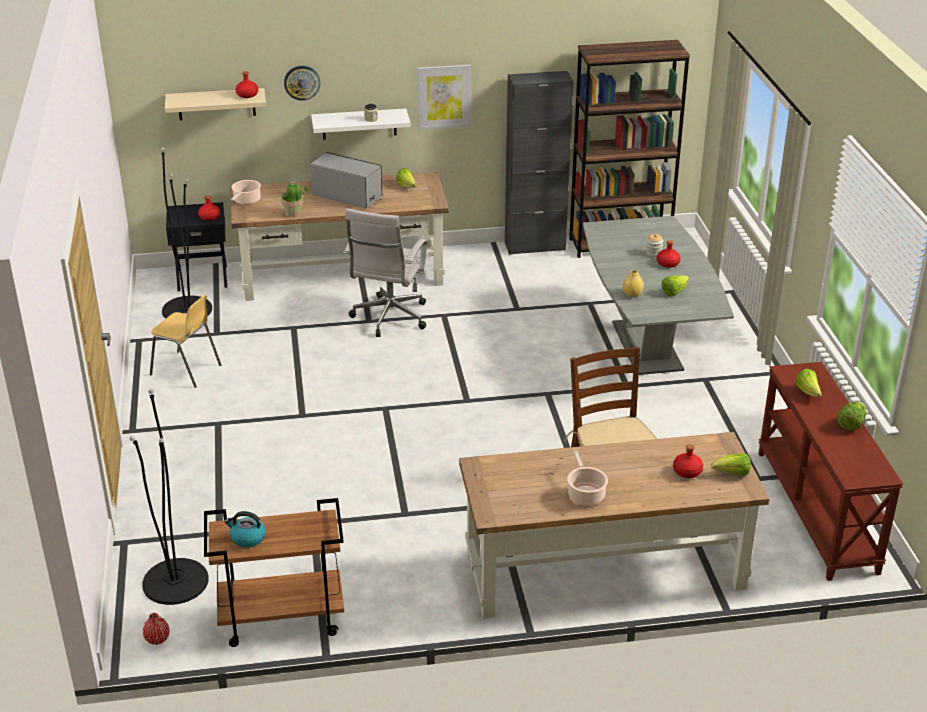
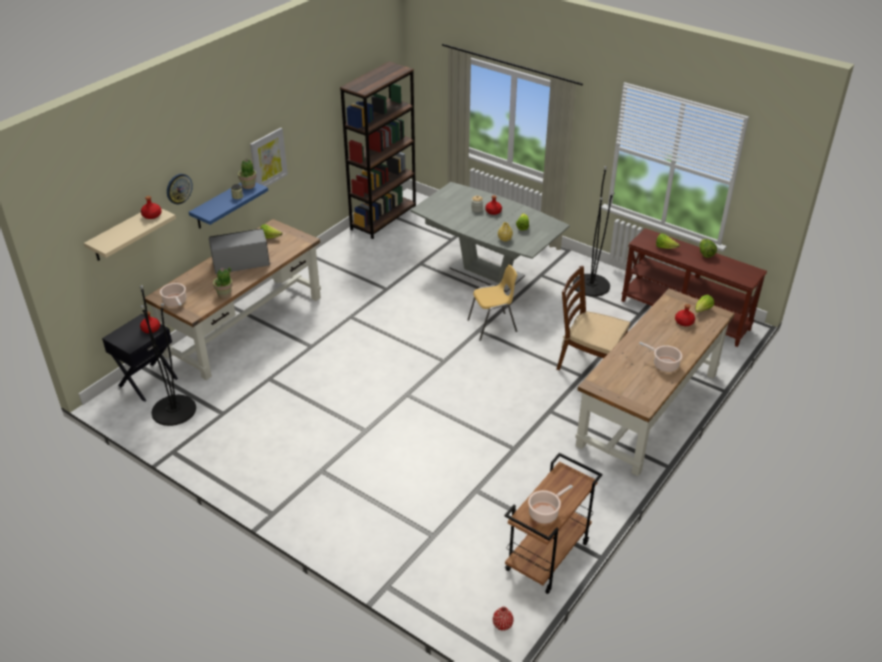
camera: 45 degrees left, 5 degrees up
black floor lamp [130,389,209,605] -> black floor lamp moved to [573,166,615,297]
yellow chair [150,295,221,388] -> yellow chair moved to [468,265,517,341]
kettle [224,511,266,548] -> cooking pot [528,485,573,524]
white shelf [311,108,411,140] -> blue shelf [189,182,268,229]
white office chair [344,208,428,337] -> none
black cabinet [505,71,574,255] -> none
none -> potted plant [238,159,256,189]

